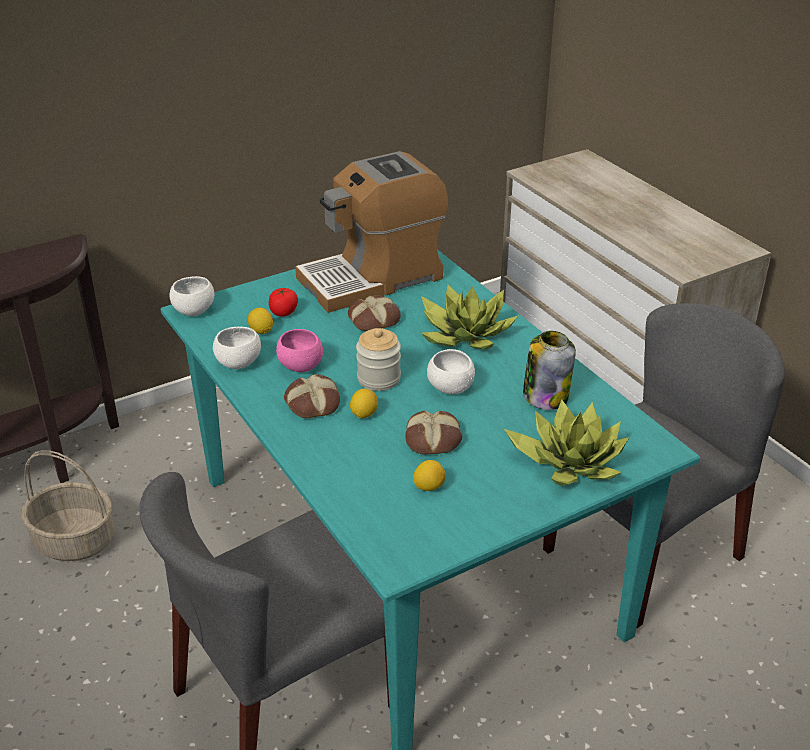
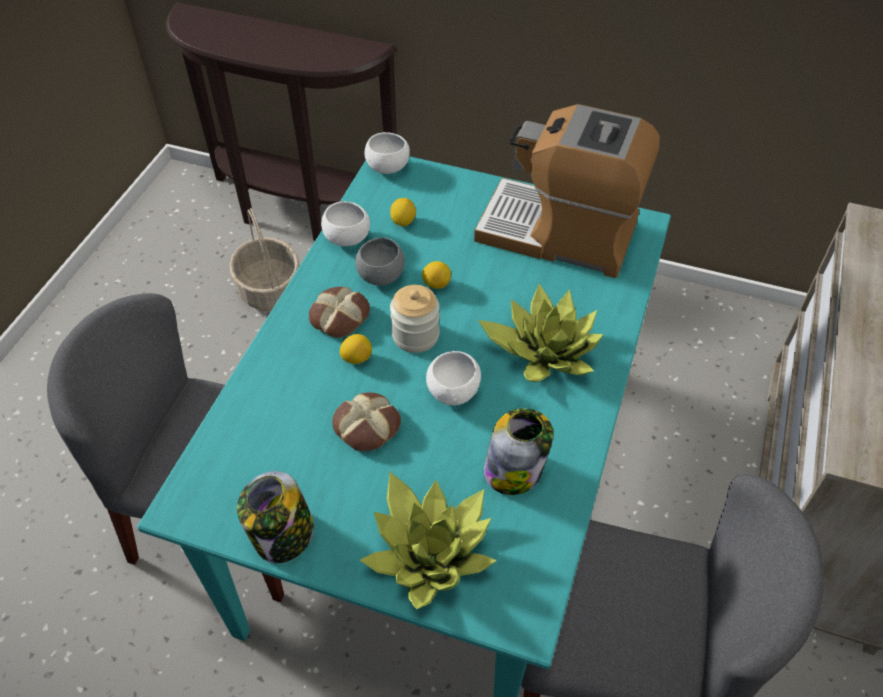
camera: 50 degrees right, 15 degrees up
tomato [269,288,298,317] -> none
pink bowl [276,329,323,372] -> grey bowl [355,237,405,286]
bread [348,295,401,331] -> none
lemon [413,460,446,491] -> lemon moved to [422,261,451,289]
none -> jar [237,471,314,563]

